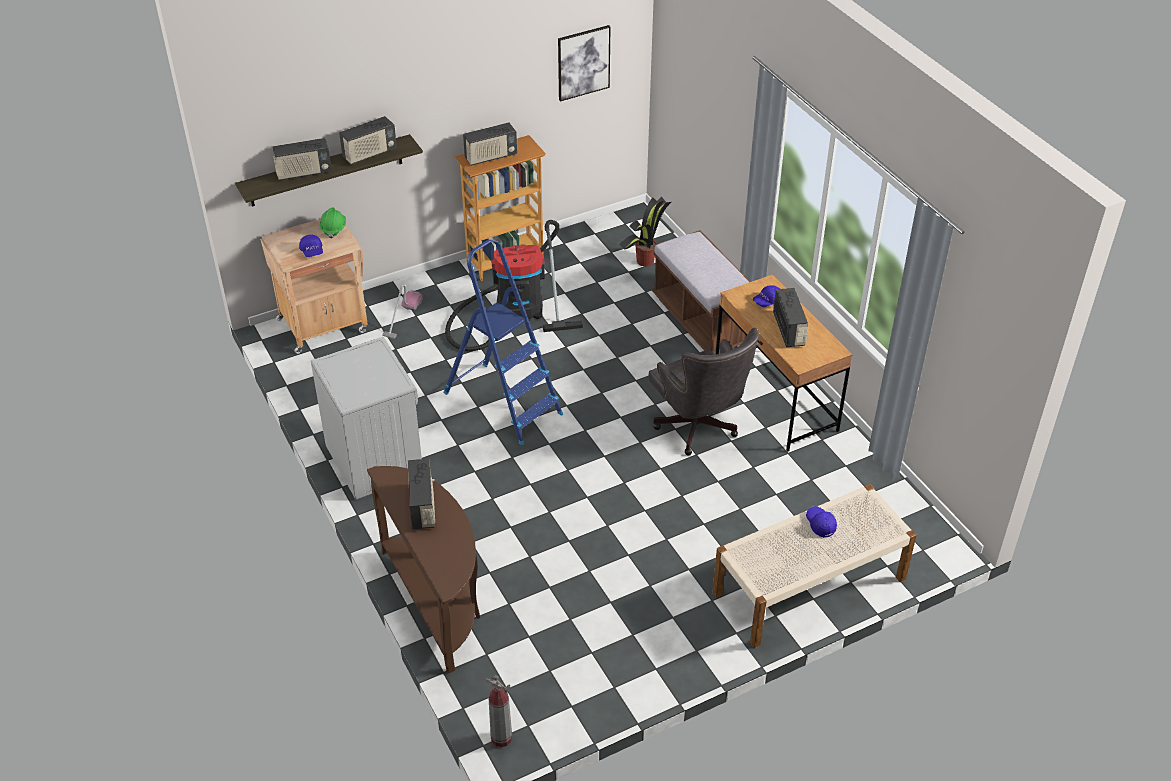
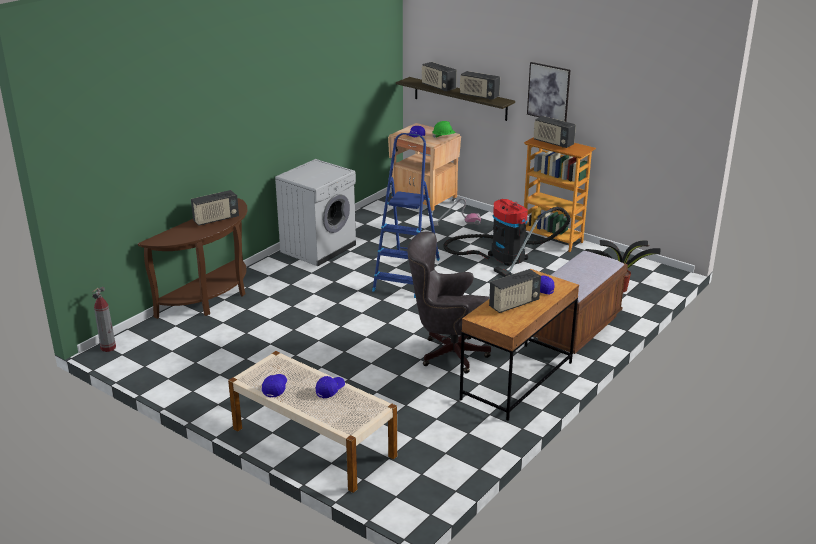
camera: 65 degrees right, 15 degrees down
picture [558,25,610,101] -> picture moved to [527,62,571,122]
grey office chair [649,328,759,456] -> grey office chair turned 60 degrees clockwise [407,232,491,373]
none -> blue cap [262,374,287,398]

